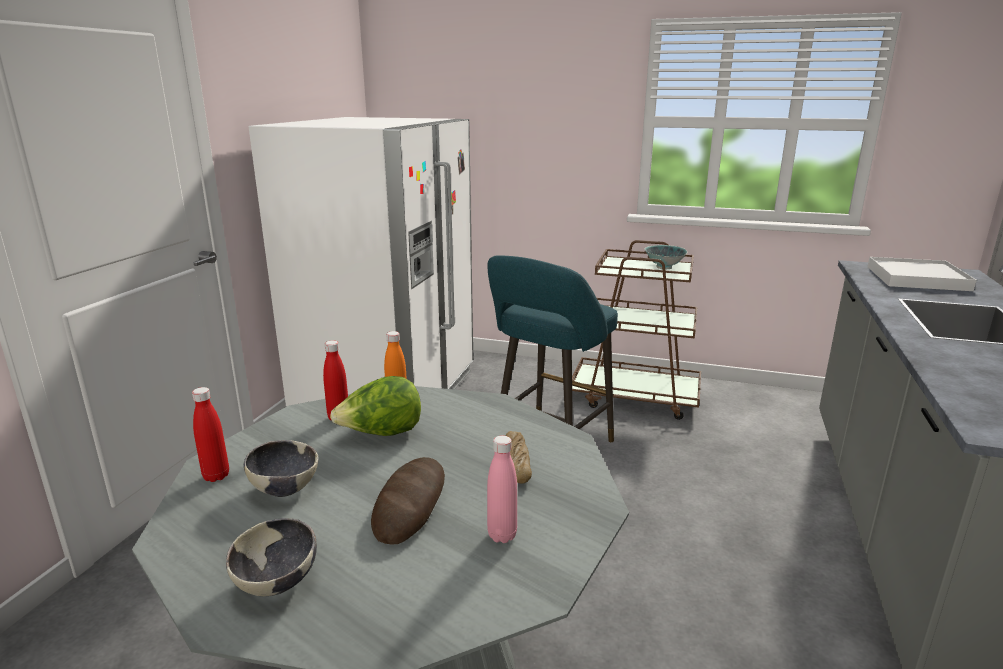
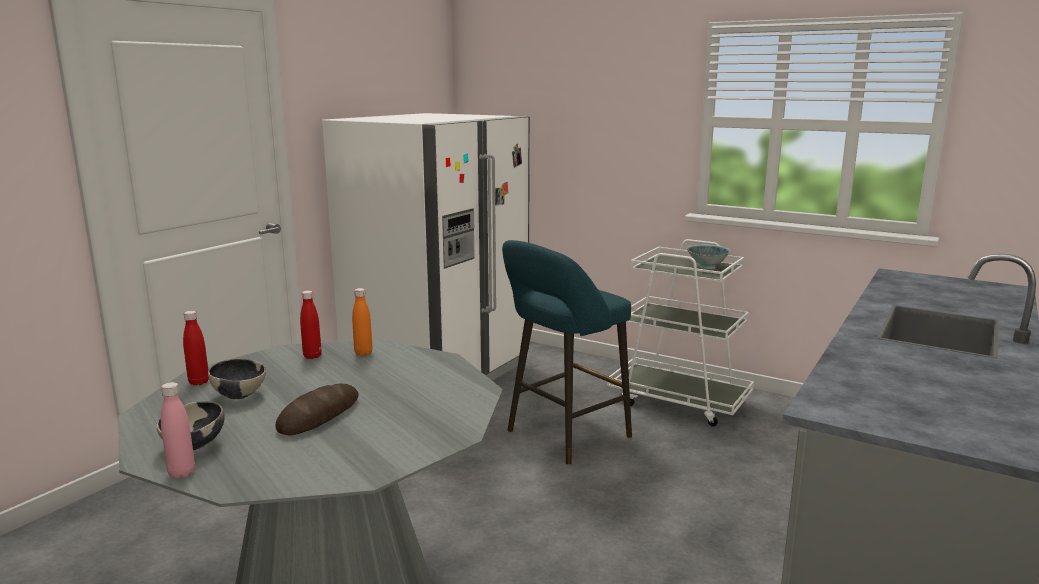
camera: 15 degrees right, 5 degrees down
lettuce [330,376,421,436] -> none
pink bottle [487,436,517,543] -> pink bottle moved to [161,382,195,479]
bread [505,431,532,483] -> none
brown cart [572,240,701,420] -> white cart [607,239,754,427]
white tray [867,257,977,291] -> none

